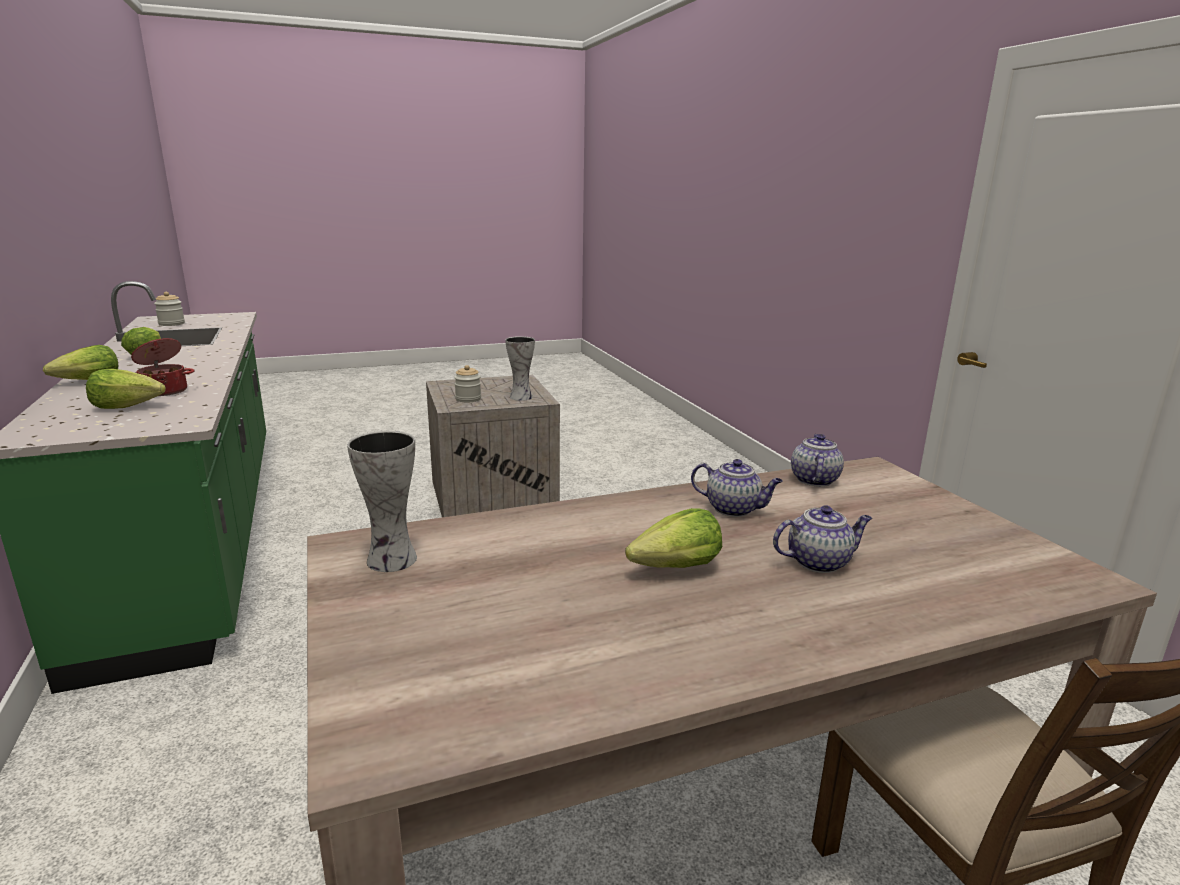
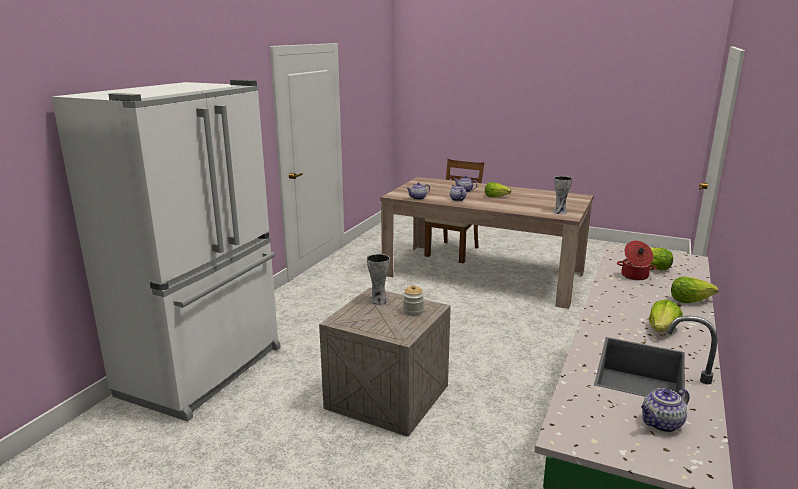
camera: 135 degrees left, 0 degrees up
jar [154,292,185,326] -> teapot [641,388,689,432]
none -> white fridge [51,79,281,422]

